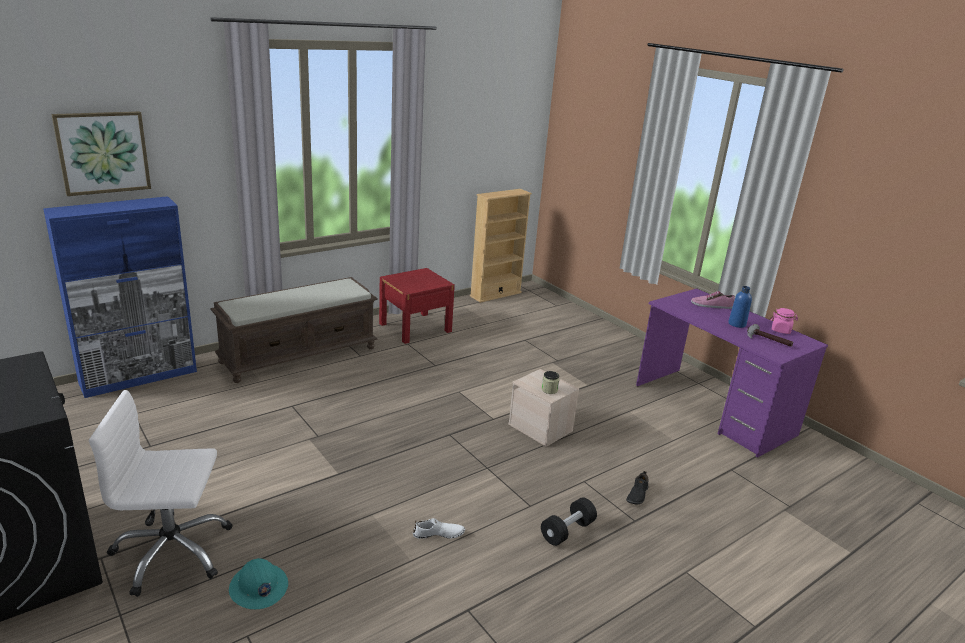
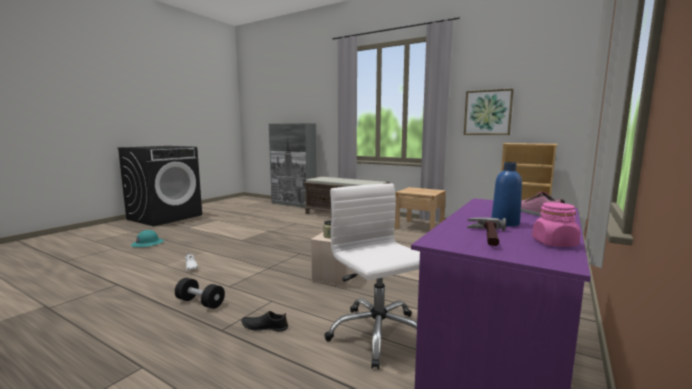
camera: 70 degrees right, 15 degrees down
blue cabinet [43,196,197,398] -> grey cabinet [269,123,317,208]
picture [51,111,151,196] -> picture moved to [464,89,514,135]
white office chair [89,390,232,597] -> white office chair moved to [324,183,420,369]
red nightstand [379,268,455,344] -> beige nightstand [394,187,446,231]

